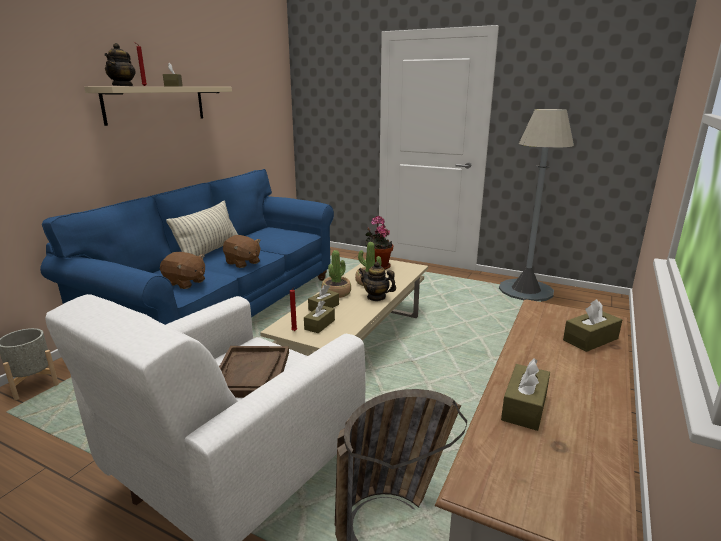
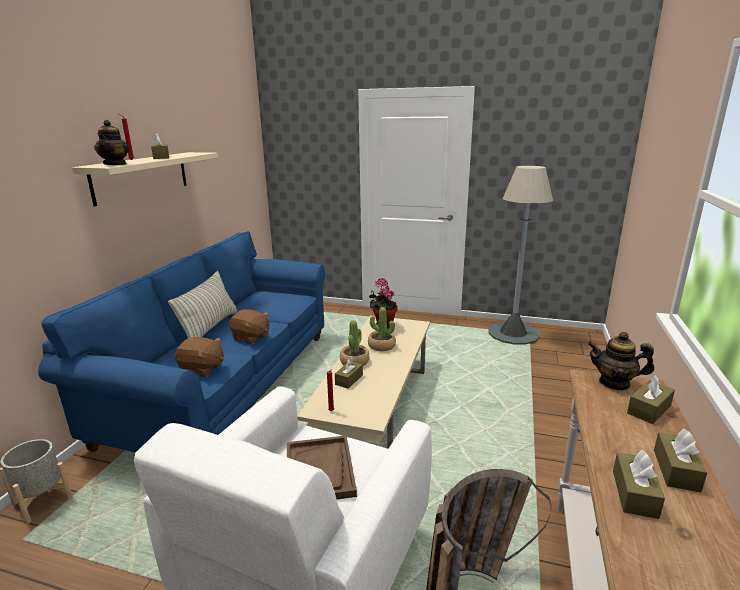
camera: 10 degrees left, 0 degrees up
brown tissue box [304,300,335,333] -> brown tissue box moved to [654,429,707,492]
teapot [359,262,396,301] -> teapot moved to [587,332,654,391]

